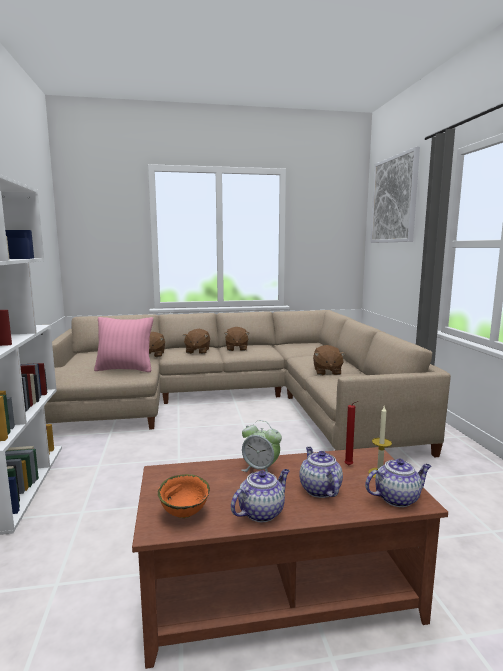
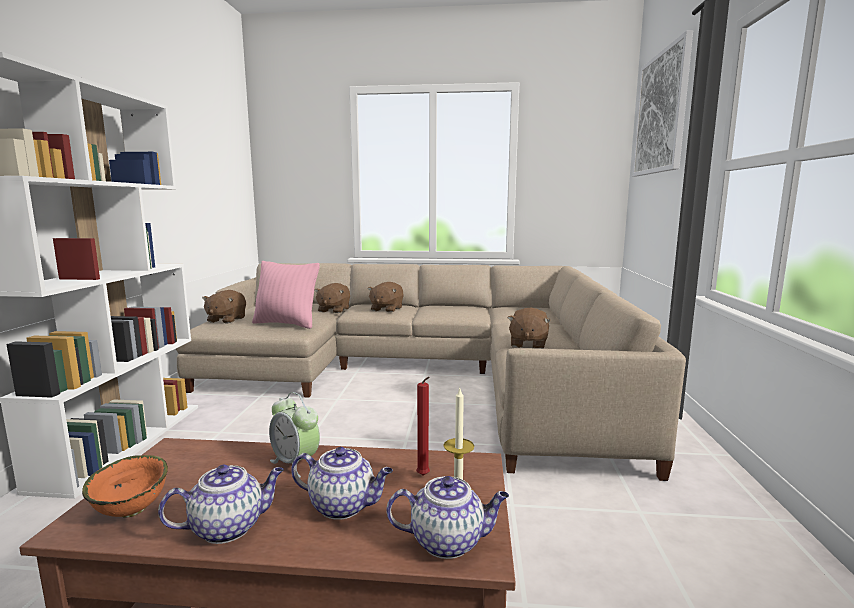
camera: 15 degrees right, 0 degrees up
brown plush toy [224,327,249,351] -> brown plush toy moved to [202,290,246,323]
teapot [299,447,343,498] -> teapot turned 105 degrees clockwise [291,447,393,520]

